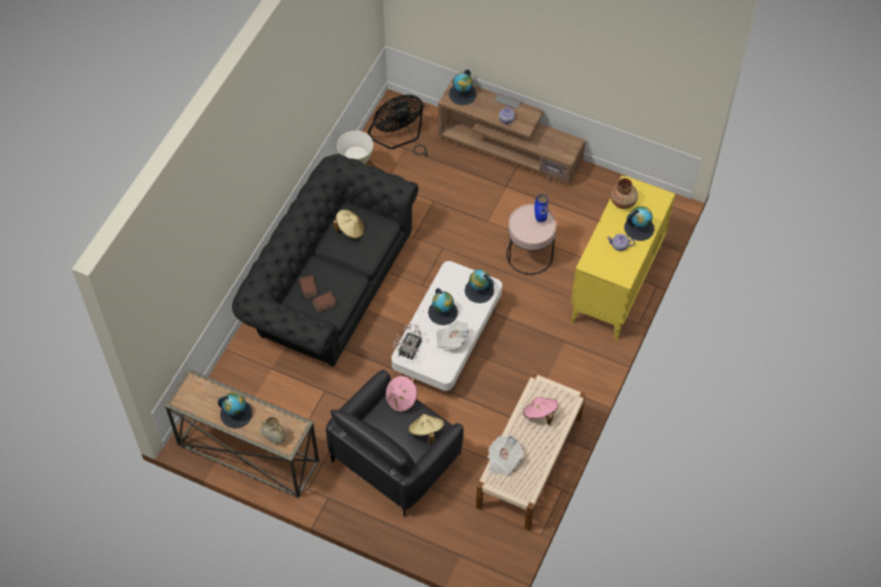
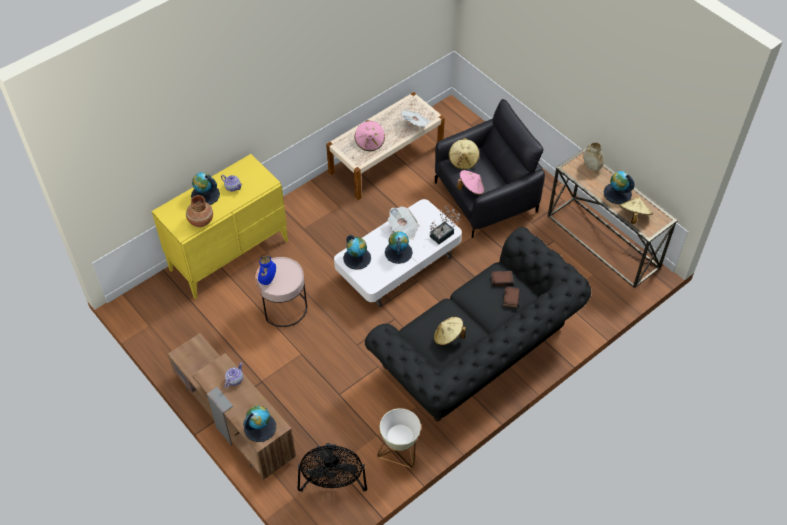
camera: 155 degrees left, 5 degrees down
none -> beige hat [620,197,653,224]

